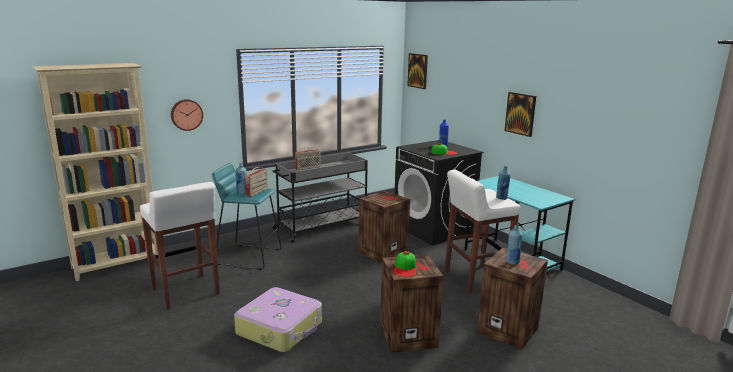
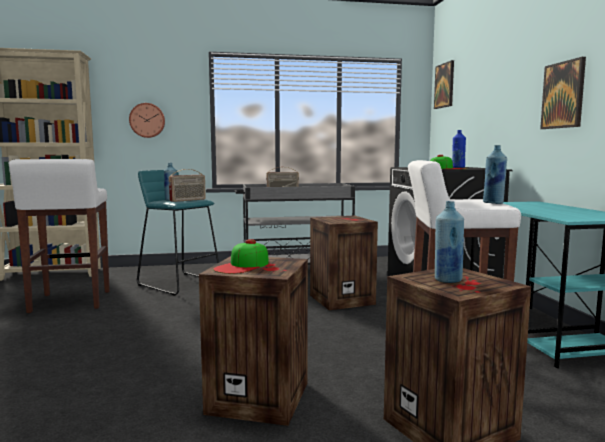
camera: 25 degrees right, 10 degrees down
suitcase [234,287,322,352] -> none

